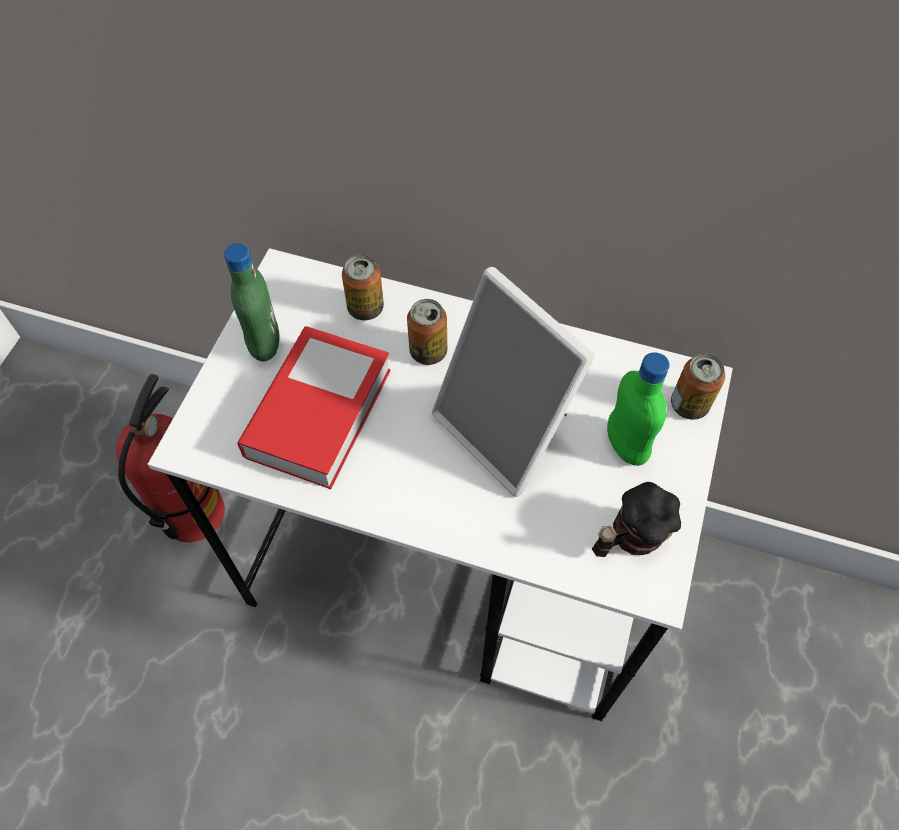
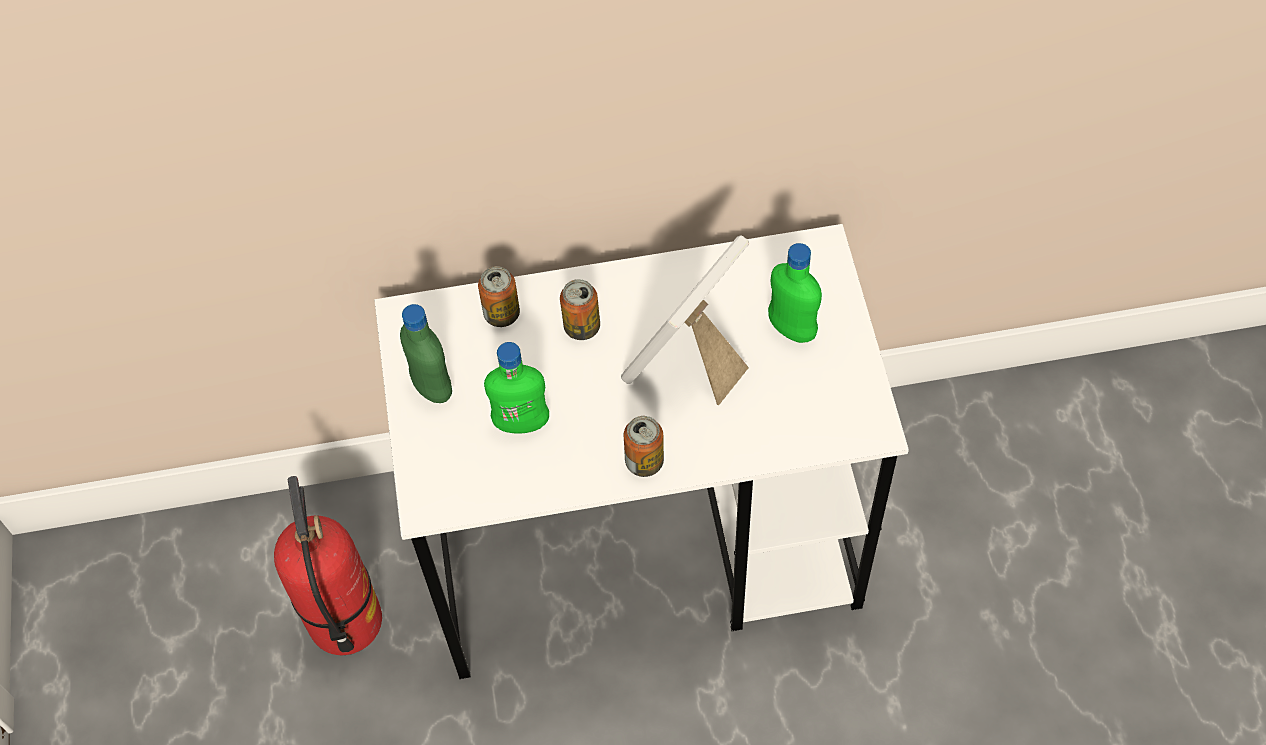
camera: 25 degrees left, 0 degrees up
book [237,326,391,489] -> green bottle [484,342,549,434]
picture frame [432,267,595,497] -> picture frame turned 105 degrees clockwise [621,236,749,405]
mug [592,482,681,557] -> none
can [671,354,725,420] -> can moved to [624,416,664,477]

